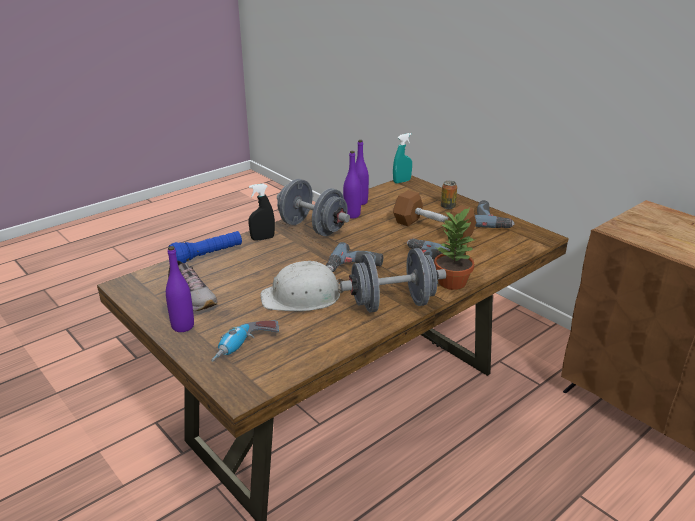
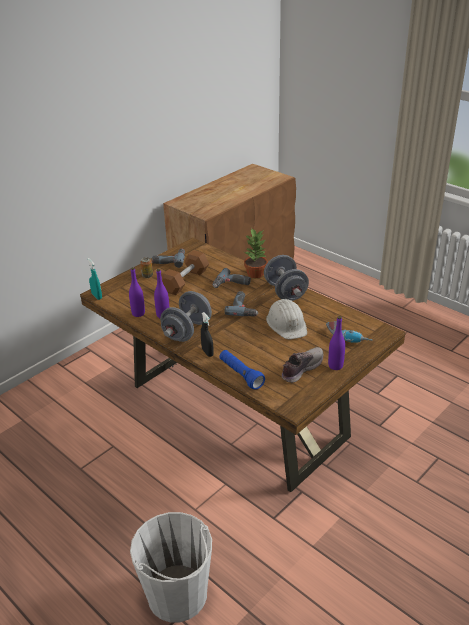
camera: 95 degrees left, 5 degrees up
none -> white bucket [130,512,212,623]

